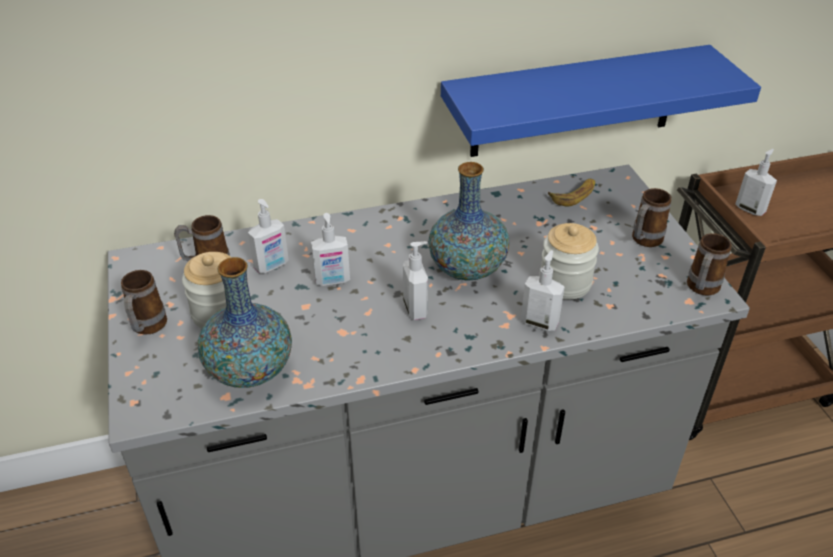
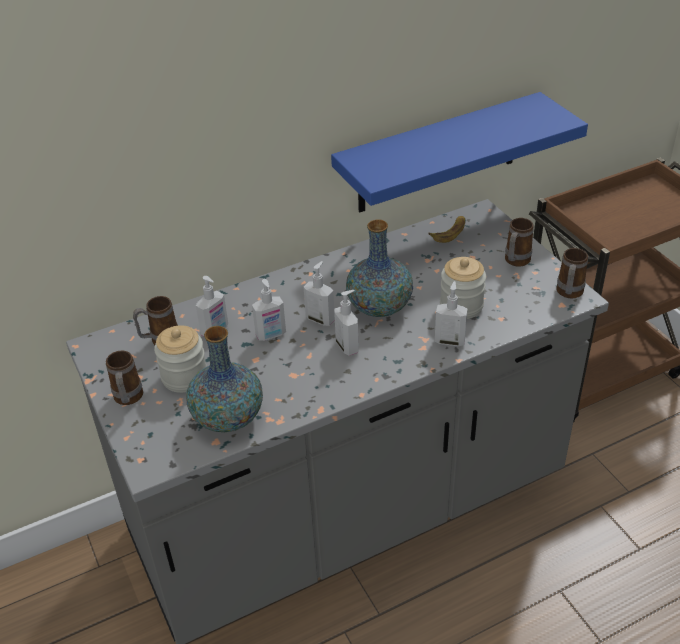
camera: 10 degrees left, 0 degrees up
soap dispenser [735,149,777,216] -> soap dispenser moved to [304,261,335,326]

